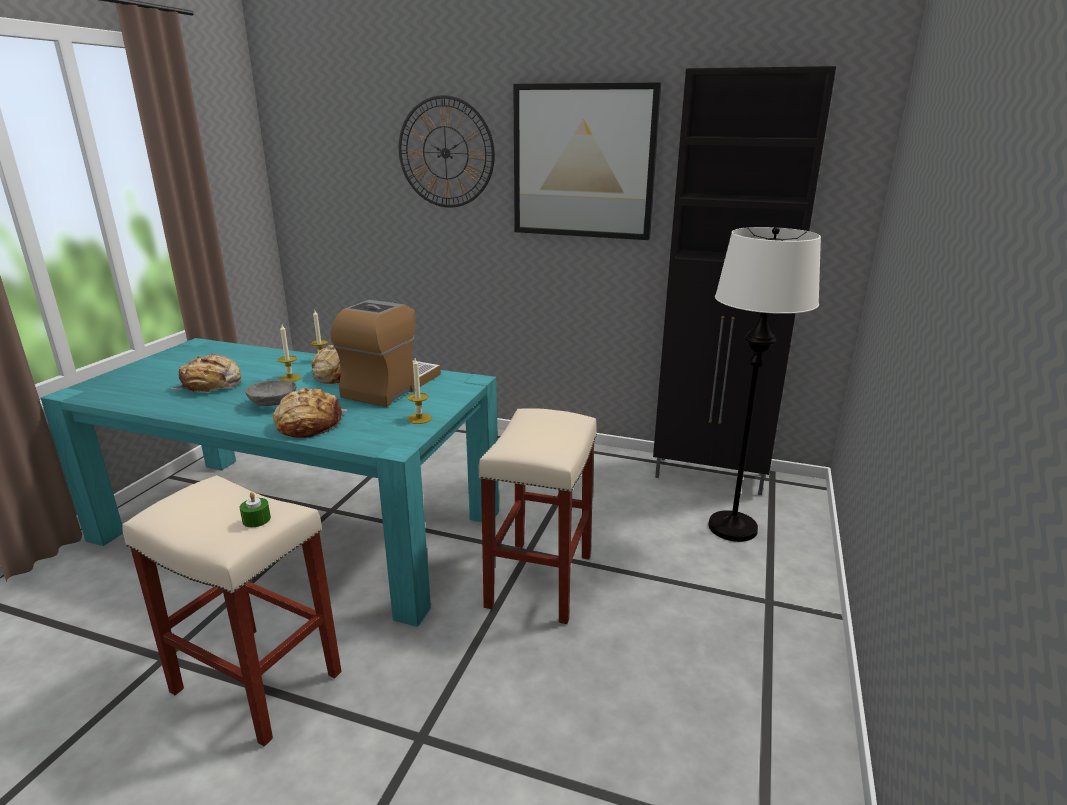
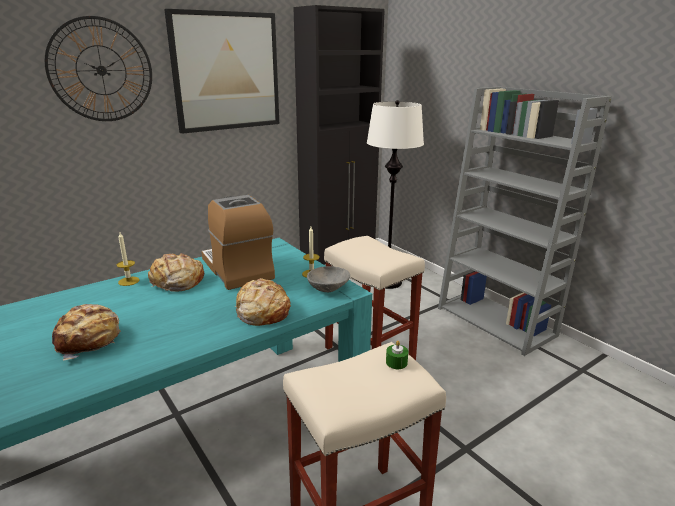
camera: 55 degrees left, 0 degrees up
grey bowl [245,380,296,406] -> grey bowl moved to [307,266,350,292]
candle [278,325,301,382] -> none
none -> grey bookcase [438,87,612,356]

